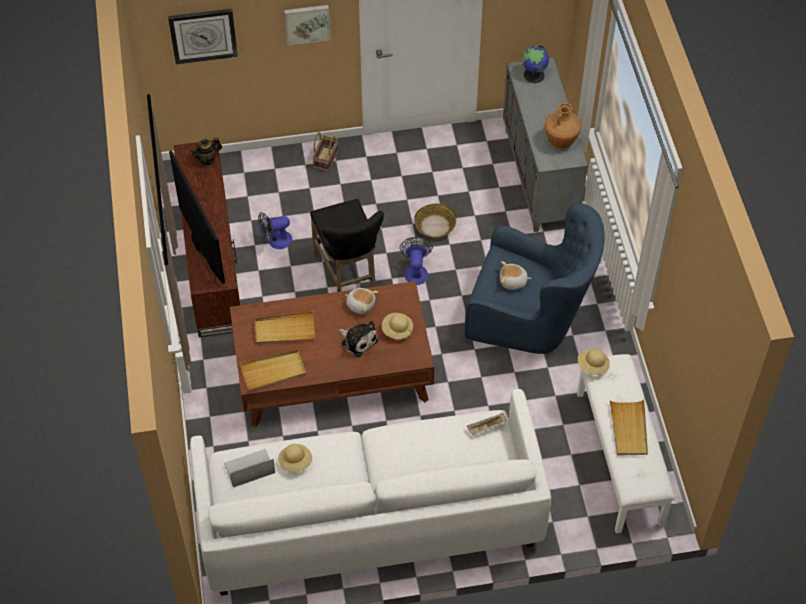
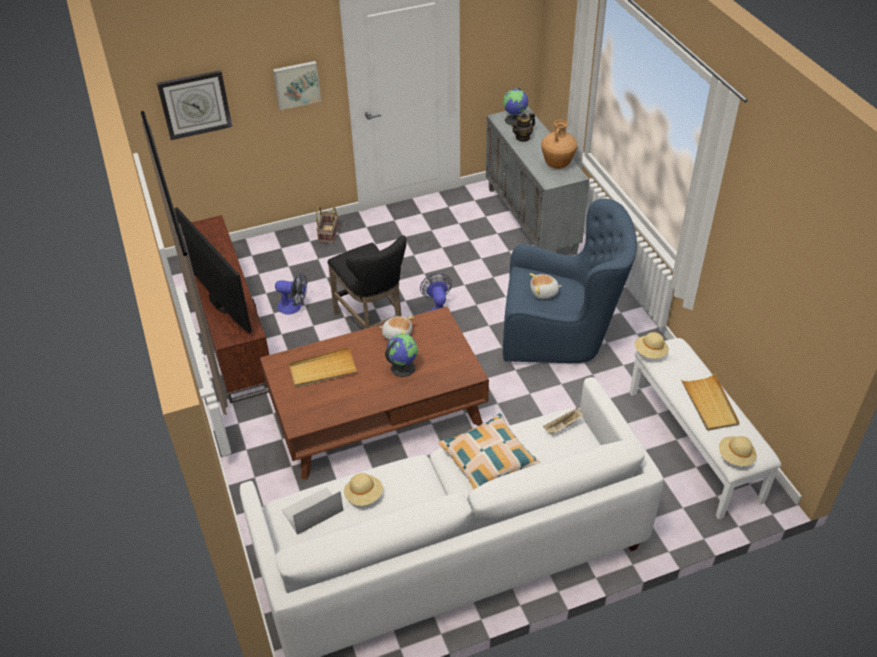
camera: 10 degrees left, 10 degrees down
teapot [190,138,222,166] -> teapot moved to [512,113,535,142]
beige tray [240,349,307,390] -> none
fan [258,212,293,249] -> fan turned 135 degrees counterclockwise [275,273,307,314]
plush toy [338,321,378,357] -> globe [385,334,418,377]
beige hat [382,313,413,339] -> beige hat moved to [719,436,757,466]
basket [414,204,456,239] -> none
none -> pillow [439,413,540,490]

